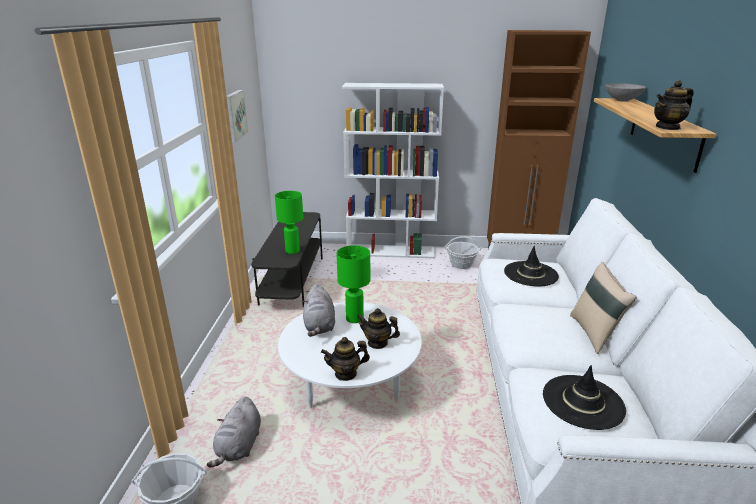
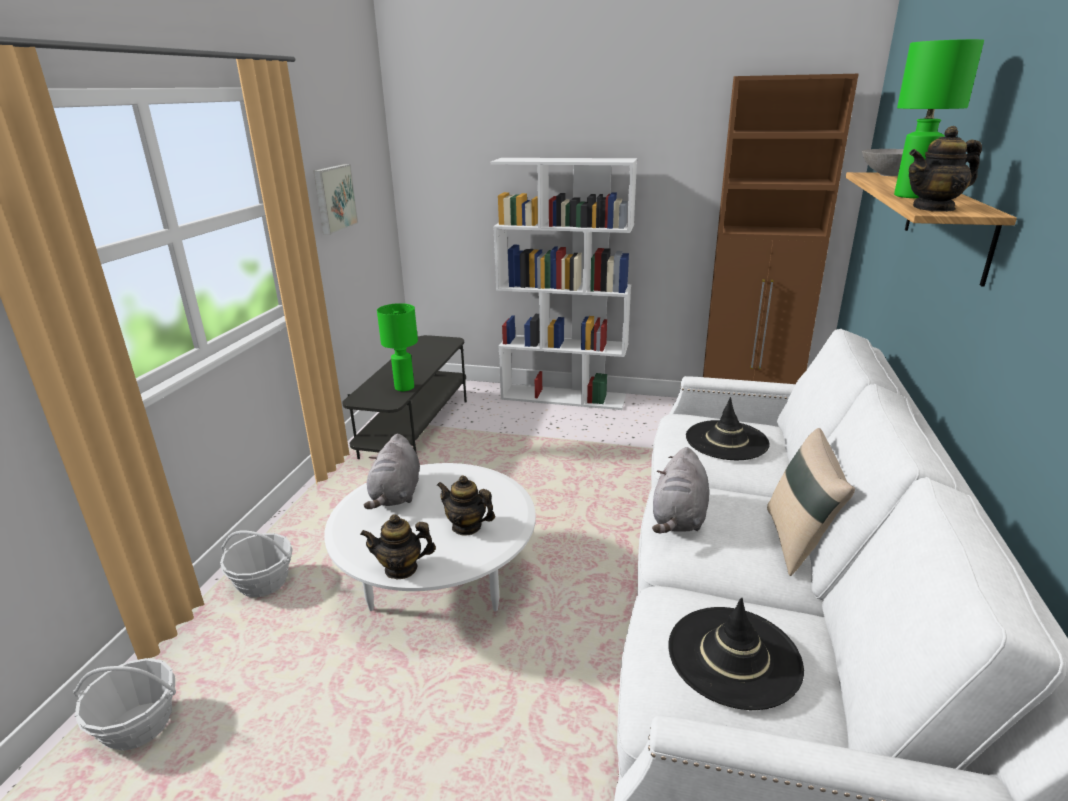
camera: 10 degrees right, 0 degrees up
grey plush toy [207,396,261,467] -> grey plush toy moved to [652,447,709,534]
green table lamp [336,245,370,323] -> green table lamp moved to [894,39,984,198]
basket [444,236,481,269] -> basket moved to [220,531,292,597]

